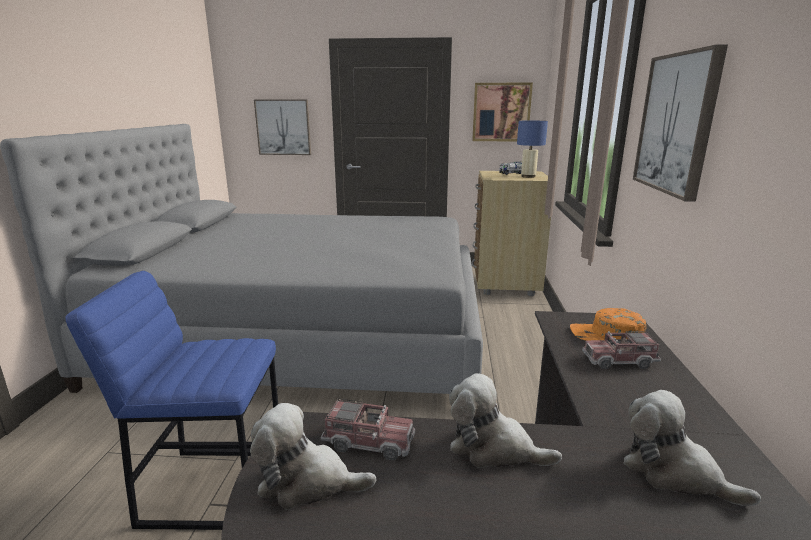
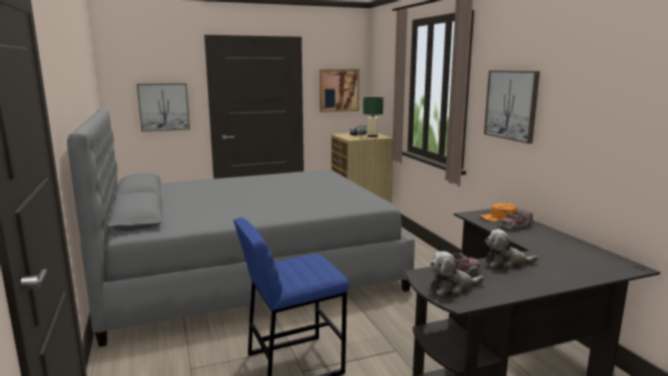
camera: 25 degrees left, 5 degrees down
blue table lamp [517,120,548,178] -> green table lamp [363,97,383,137]
plush toy [624,390,761,506] -> none

